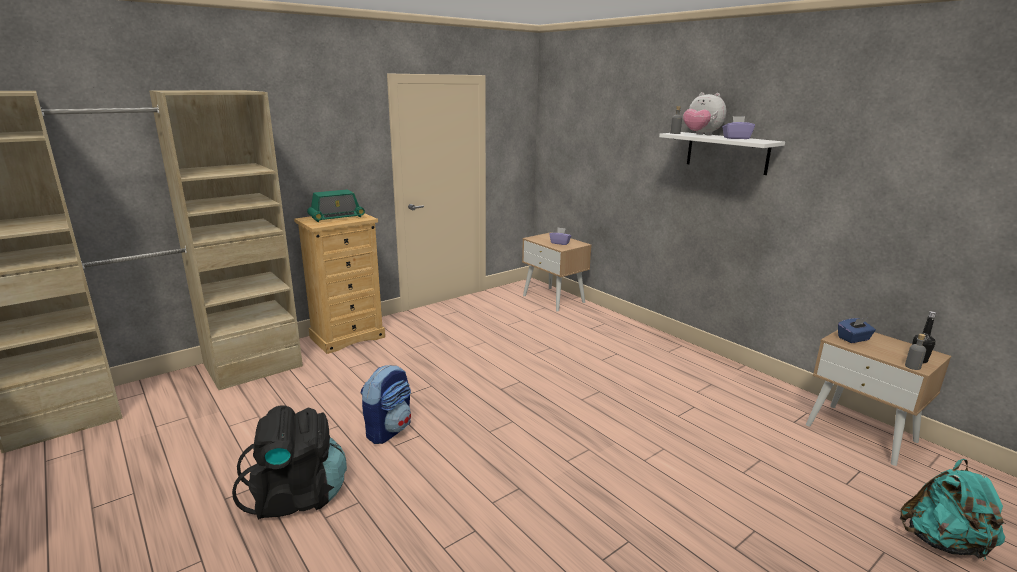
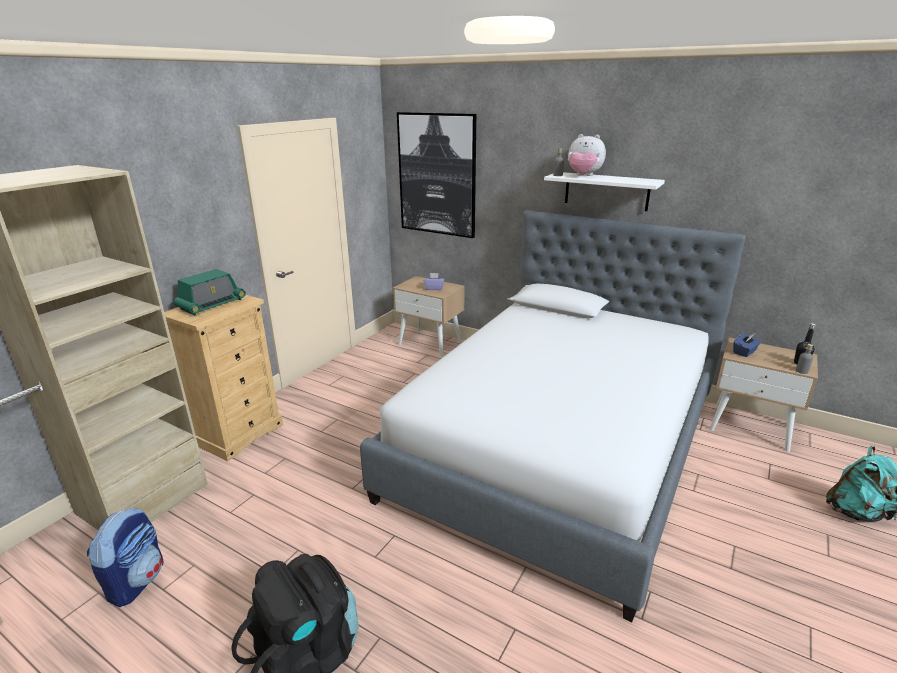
camera: 20 degrees left, 5 degrees up
backpack [360,365,411,444] -> backpack moved to [87,508,164,607]
purple tissue box [722,116,755,139] -> none
none -> bed [360,210,746,622]
none -> picture [397,112,476,238]

